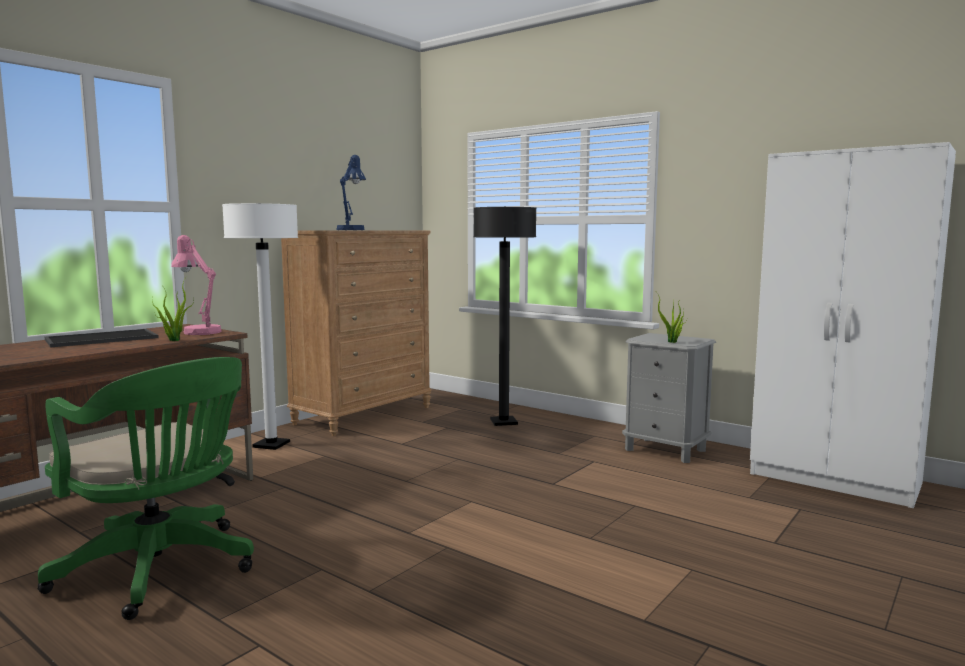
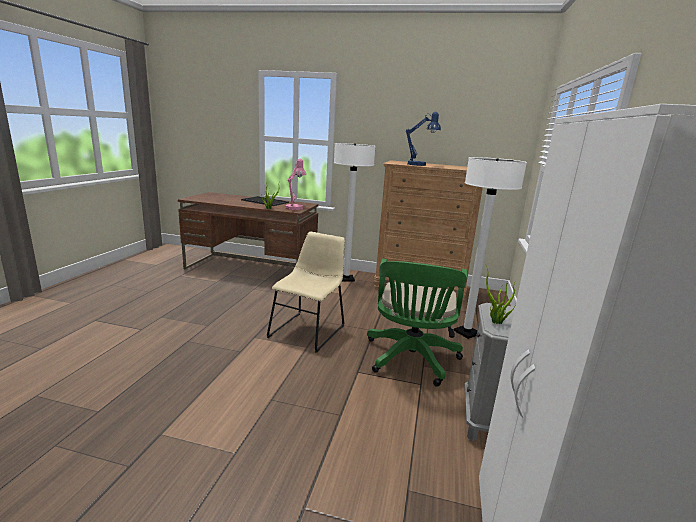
camera: 65 degrees right, 10 degrees up
green office chair [37,357,254,620] -> green office chair moved to [367,259,467,387]
black floor lamp [473,206,536,426] -> white floor lamp [453,157,527,339]
none -> beige chair [267,231,345,353]

